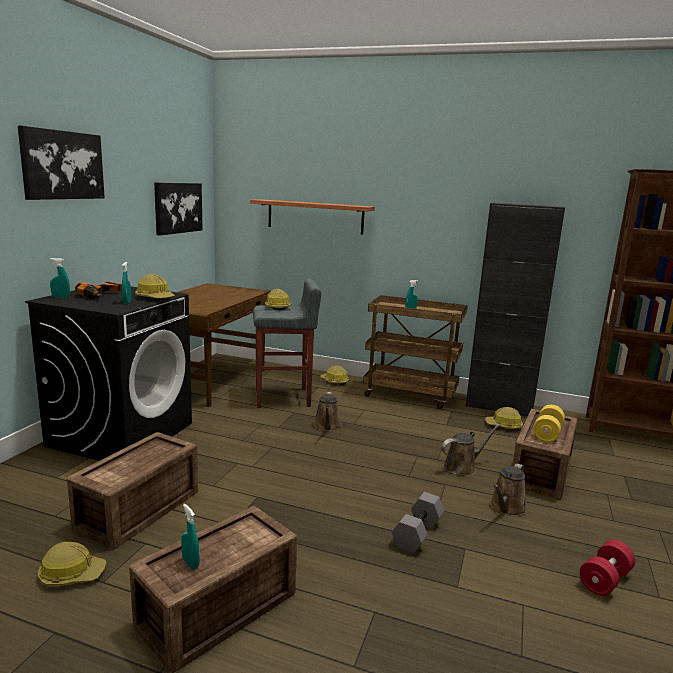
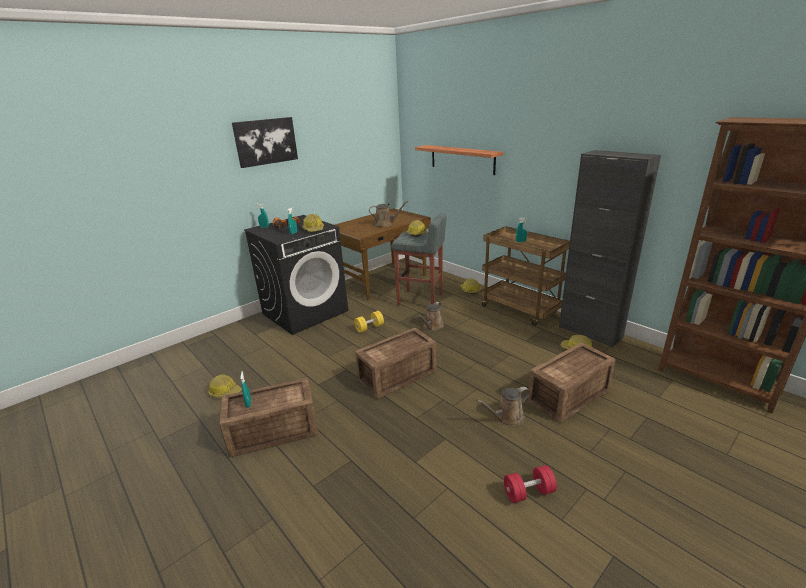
camera: 30 degrees right, 10 degrees up
crate [67,432,198,549] -> crate moved to [355,328,437,399]
picture [154,182,203,235] -> none
grey dumbbell [392,492,445,554] -> none
brown watering can [441,424,501,476] -> brown watering can moved to [369,201,408,227]
yellow dumbbell [533,405,565,442] -> yellow dumbbell moved to [354,311,384,333]

